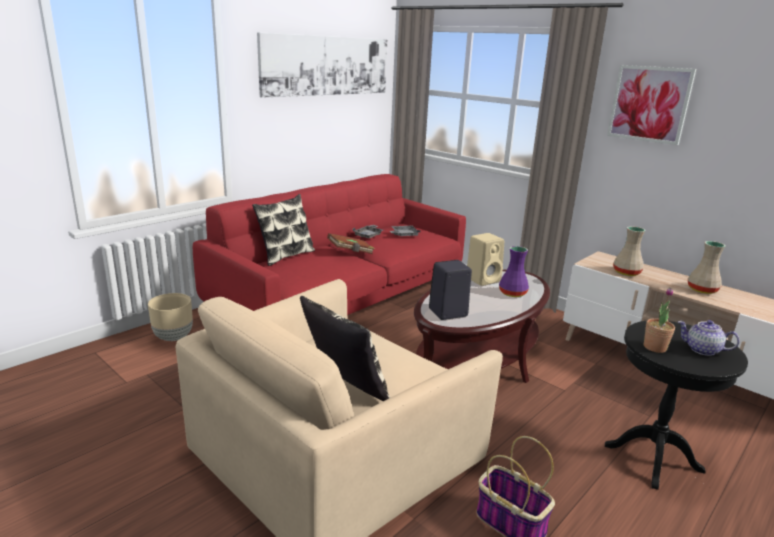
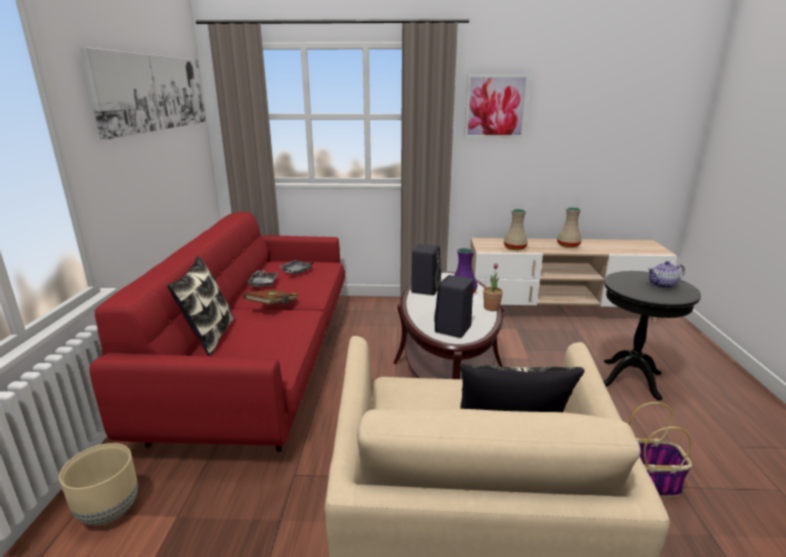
camera: 40 degrees left, 0 degrees up
beige speaker [467,233,504,286] -> black speaker [411,244,441,295]
potted plant [644,287,675,353] -> potted plant moved to [483,263,503,311]

